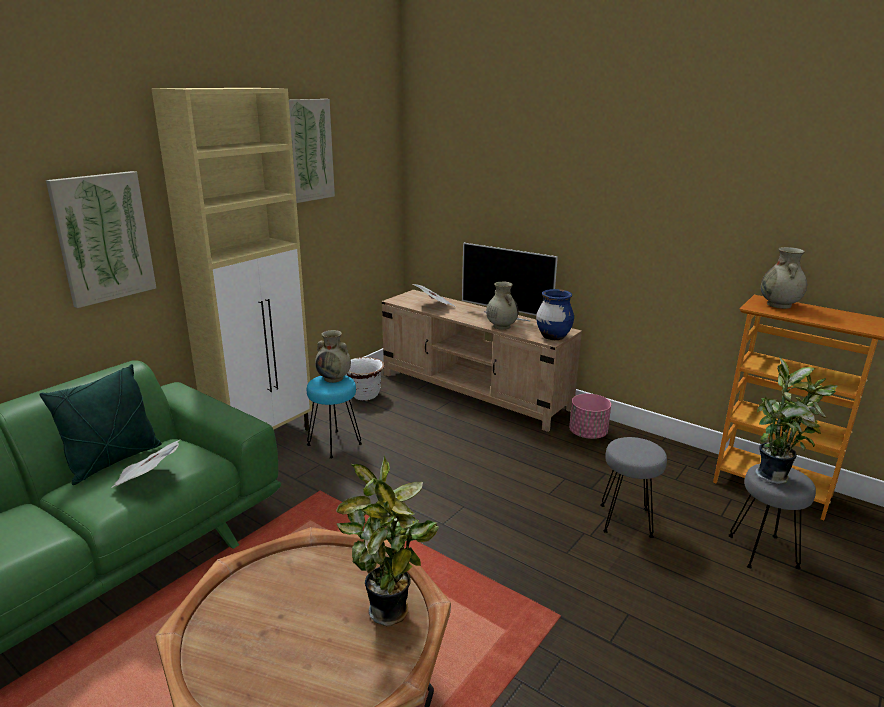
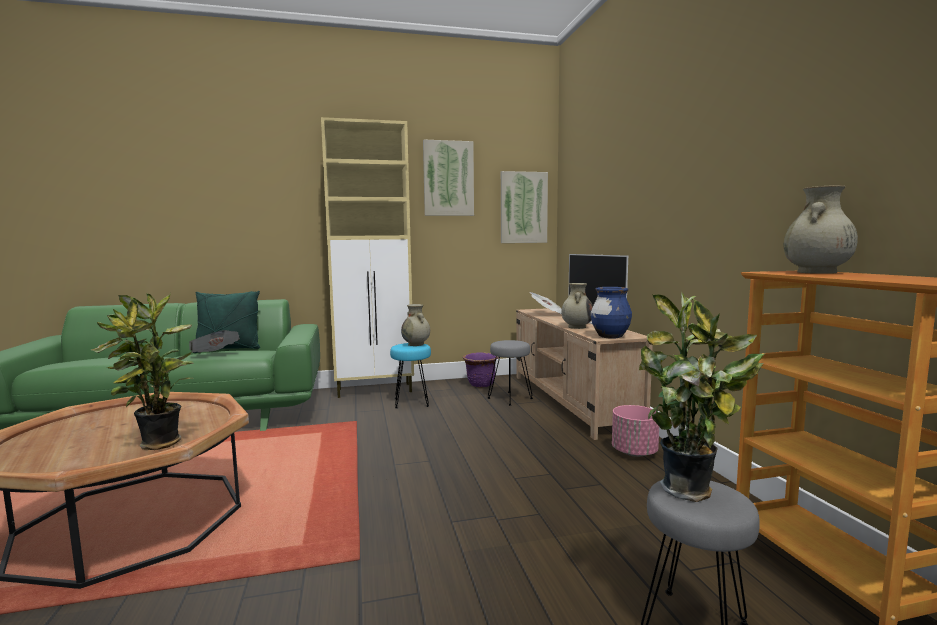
camera: 40 degrees right, 15 degrees down
picture [46,171,156,308] -> picture moved to [501,171,548,243]
white planter [347,357,385,401] -> purple planter [463,352,498,387]
grey stool [600,437,667,538] -> grey stool moved to [488,340,533,406]

